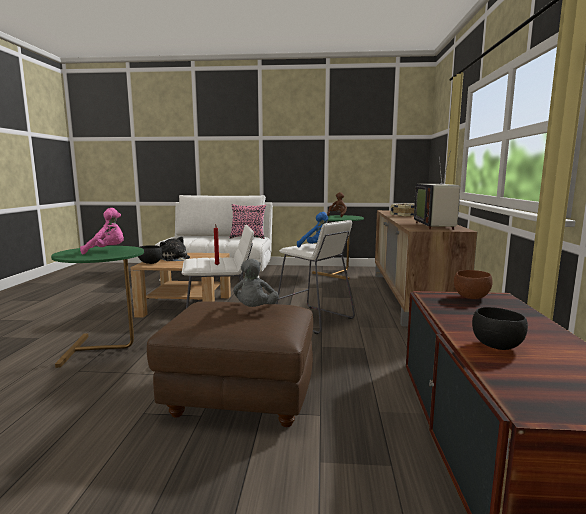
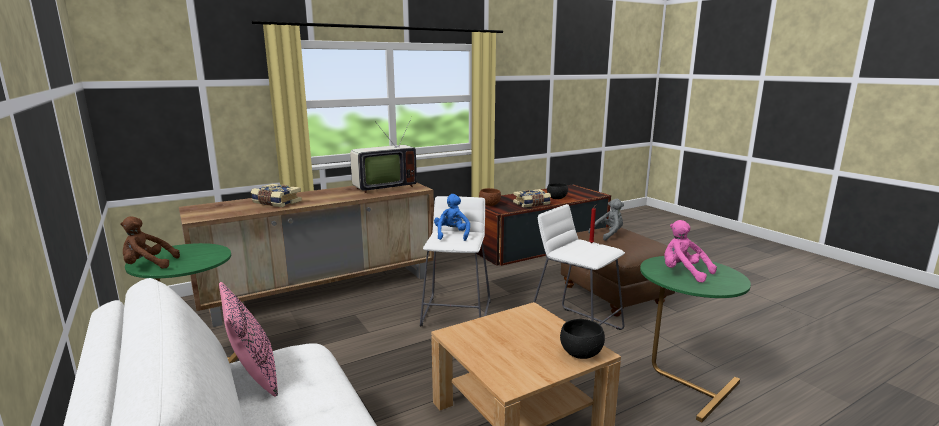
camera: 125 degrees left, 5 degrees up
plush toy [160,236,190,261] -> none
none -> book [513,189,551,207]

